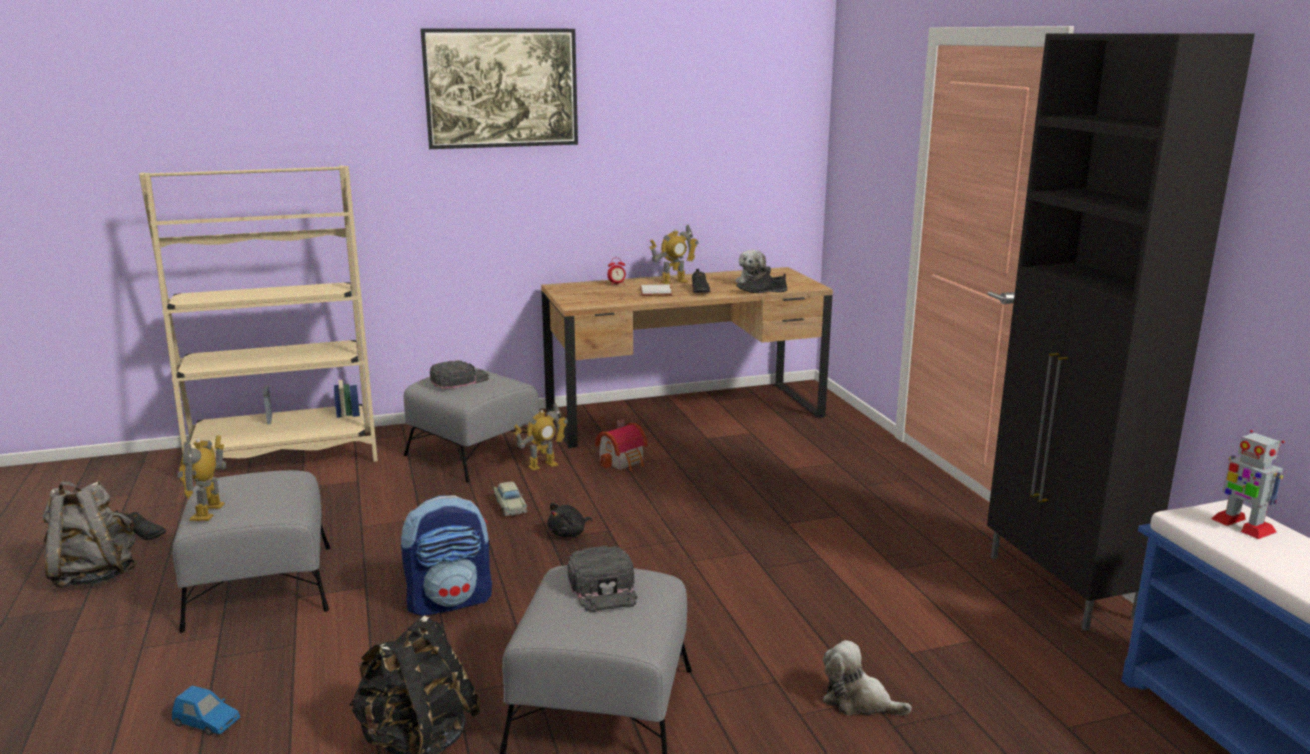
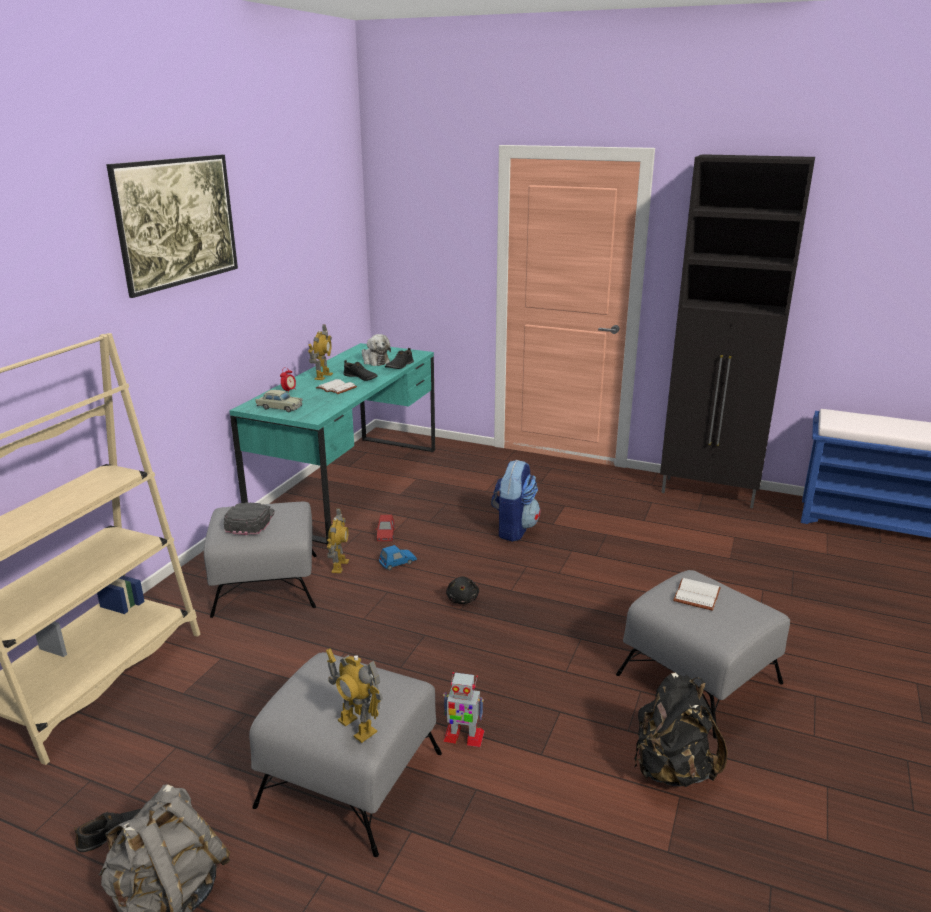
camera: 50 degrees left, 5 degrees up
blue toy car [172,686,240,735] -> blue toy car moved to [379,545,417,570]
backpack [401,495,492,616] -> backpack moved to [491,460,541,542]
beige toy car [494,482,528,516] -> beige toy car moved to [255,390,303,412]
brown desk [541,267,833,448] -> turquoise desk [229,343,435,545]
black cap [568,546,637,613] -> white book [673,578,721,611]
toy house [595,419,648,471] -> red toy car [375,515,395,541]
plush toy [823,640,912,716] -> none
toy robot [1211,430,1284,539] -> toy robot moved to [443,672,484,747]

